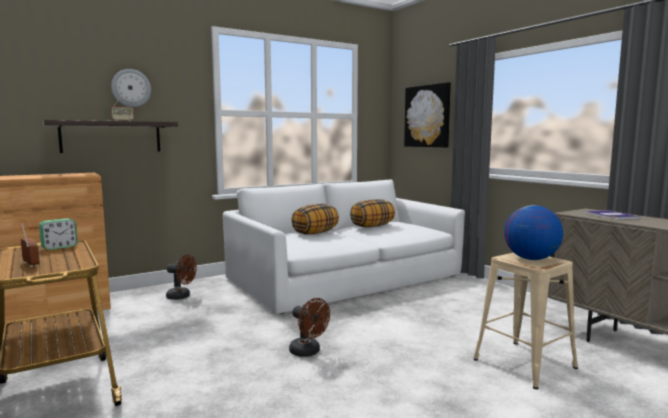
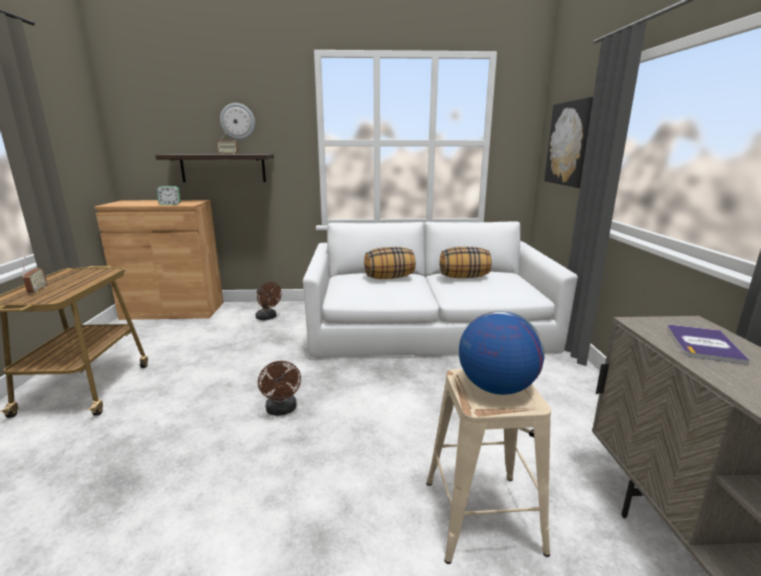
camera: 30 degrees right, 10 degrees up
alarm clock [39,218,78,250] -> alarm clock moved to [156,186,181,205]

